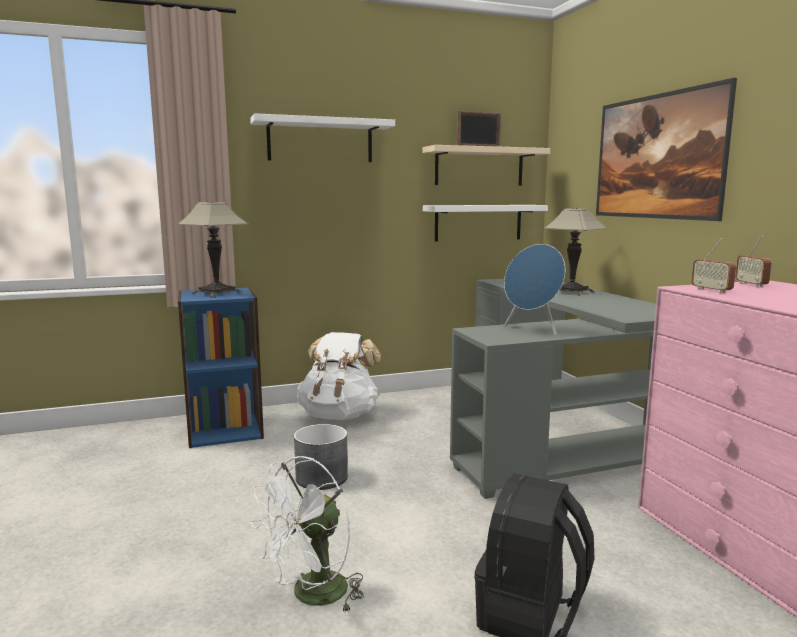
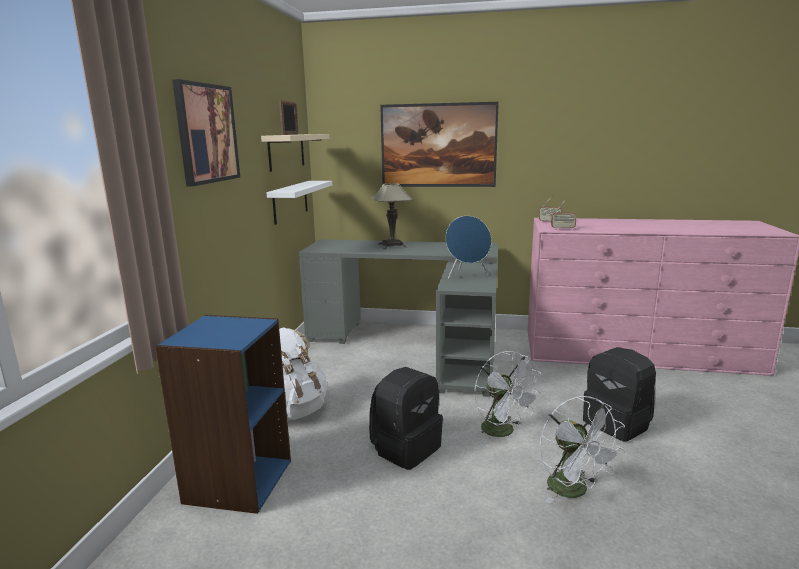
camera: 60 degrees left, 5 degrees up
table lamp [177,201,249,298] -> none
white shelf [250,113,395,162] -> picture [172,79,240,186]
grey planter [294,424,348,490] -> black backpack [369,367,443,470]
none -> white fan [474,351,542,443]

